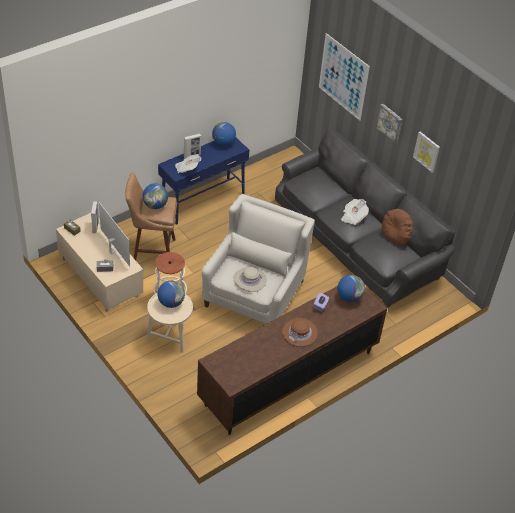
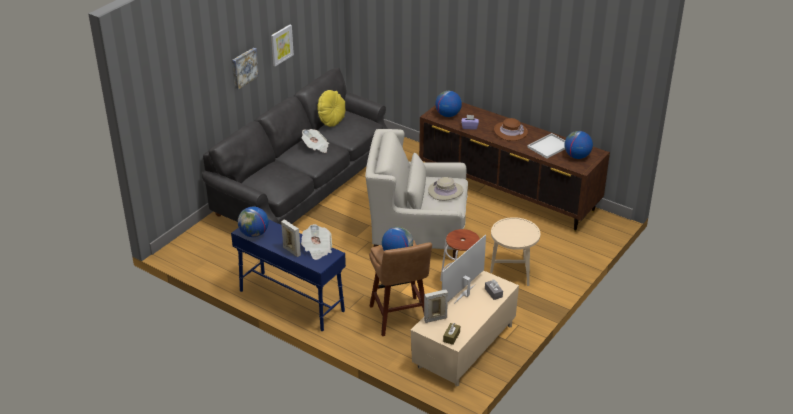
camera: 105 degrees left, 10 degrees down
globe [157,281,185,308] -> globe moved to [564,131,593,159]
picture [319,33,370,121] -> none
brown pillow [381,209,413,246] -> yellow pillow [317,90,345,127]
none -> white tray [527,133,565,158]

